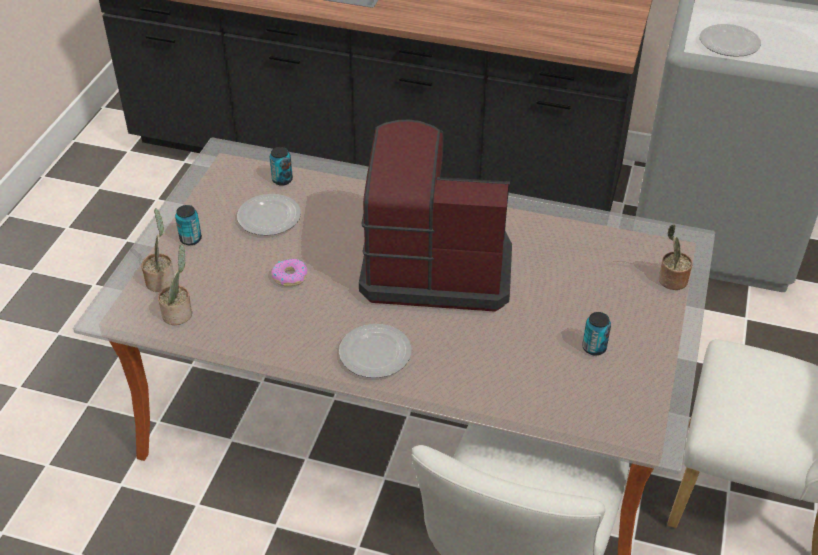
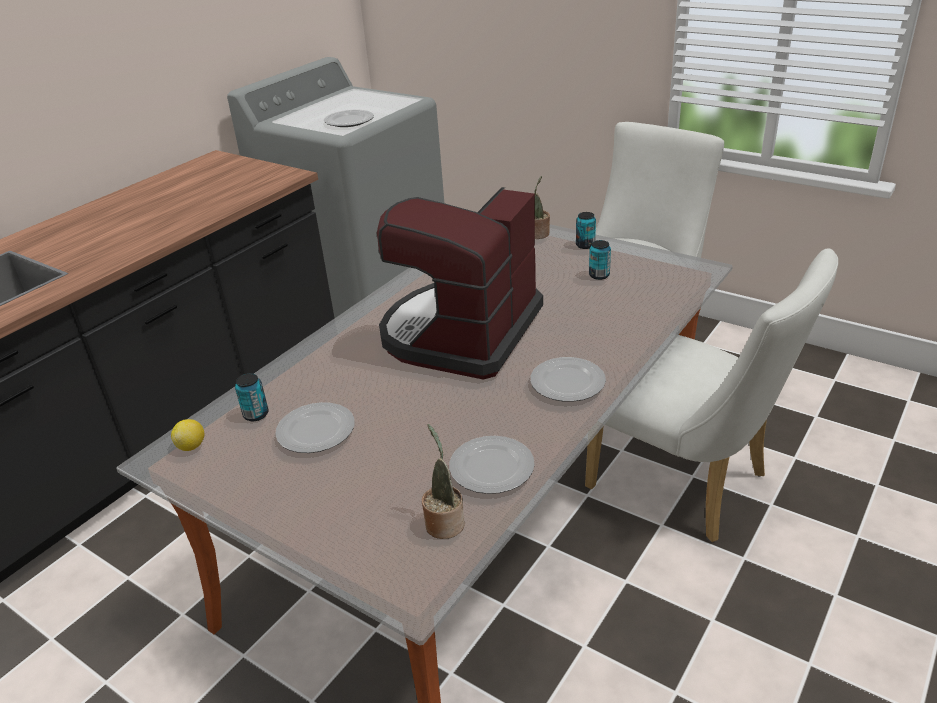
camera: 70 degrees left, 10 degrees down
potted plant [141,208,174,292] -> none
can [175,205,202,245] -> can moved to [576,212,596,249]
donut [271,259,307,287] -> none
none -> lemon [171,419,204,451]
none -> plate [449,436,535,494]

